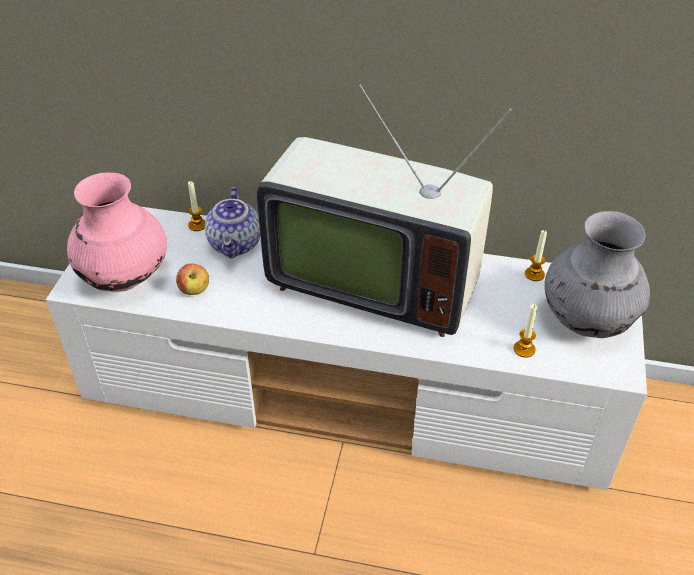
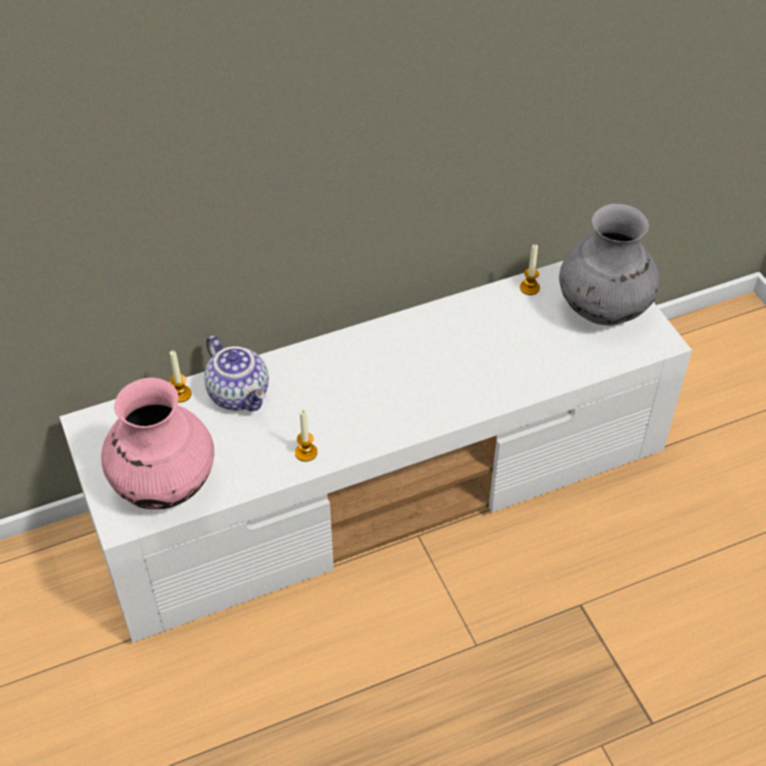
camera: 35 degrees left, 5 degrees up
apple [176,263,209,295] -> none
television [257,84,512,337] -> none
candle [514,304,537,358] -> candle moved to [295,409,317,462]

